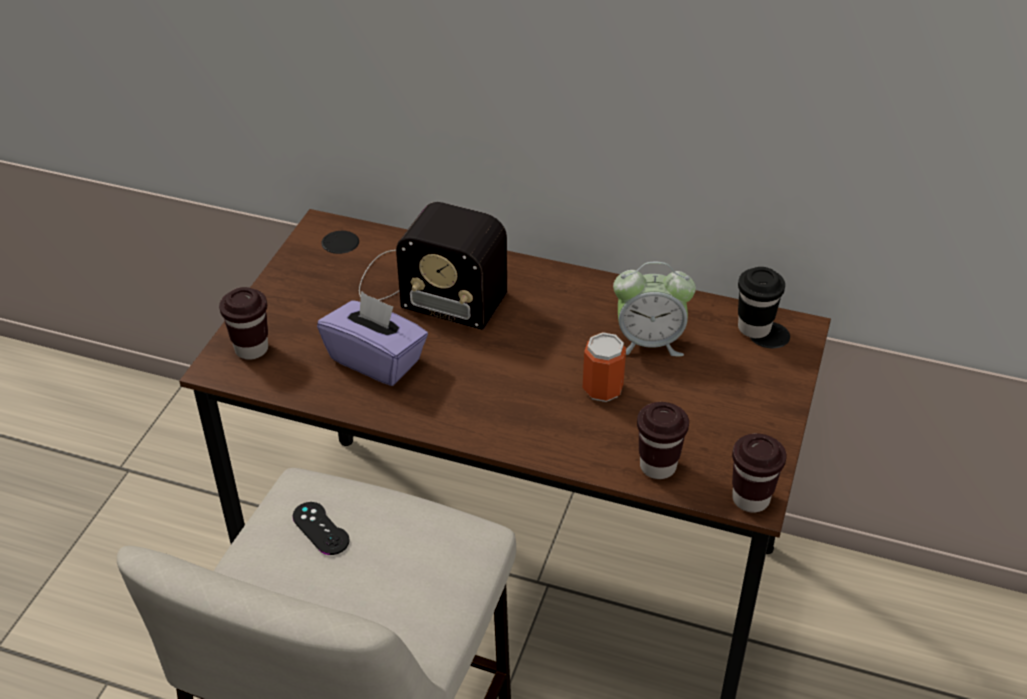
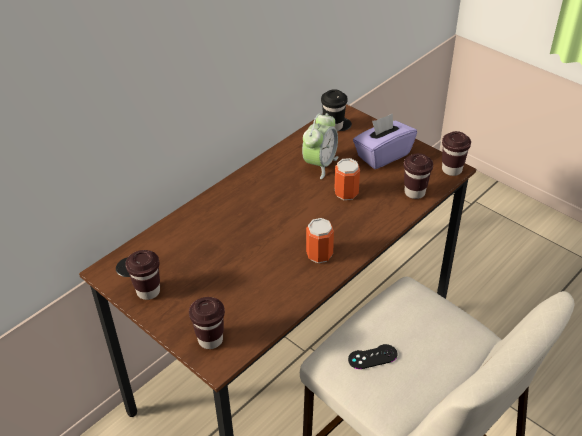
camera: 65 degrees left, 0 degrees up
purple tissue box [317,291,428,386] -> purple tissue box moved to [353,113,417,169]
radio [359,202,507,330] -> none
none -> brown cup [125,250,160,300]
none -> can [306,218,334,263]

